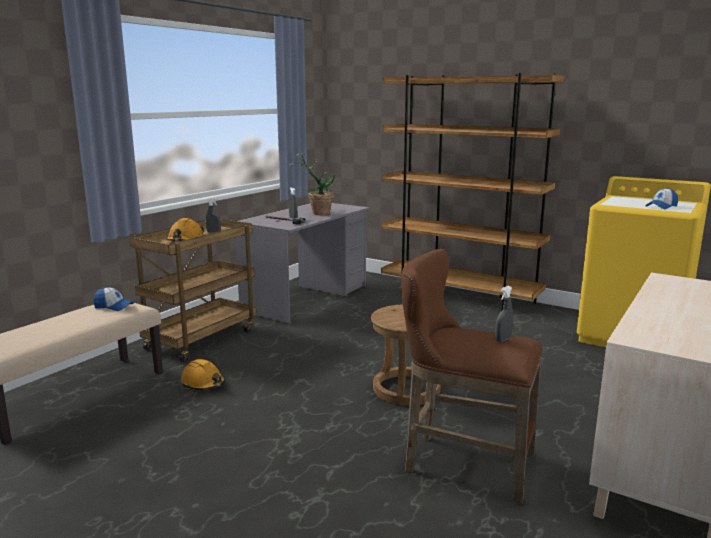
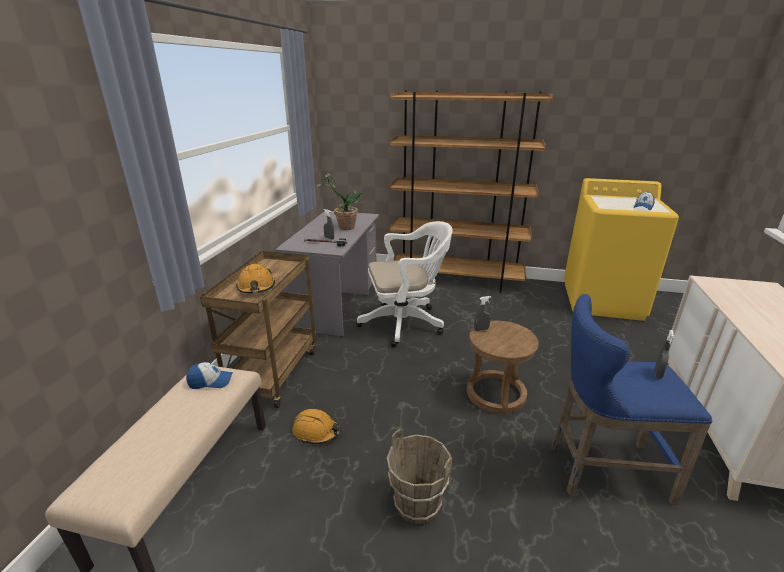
camera: 20 degrees left, 10 degrees up
grey spray bottle [205,198,221,233] -> grey spray bottle moved to [474,296,491,331]
brown stool [401,249,543,505] -> blue stool [551,294,712,505]
none -> white office chair [356,221,453,348]
none -> brown bucket [387,428,452,524]

